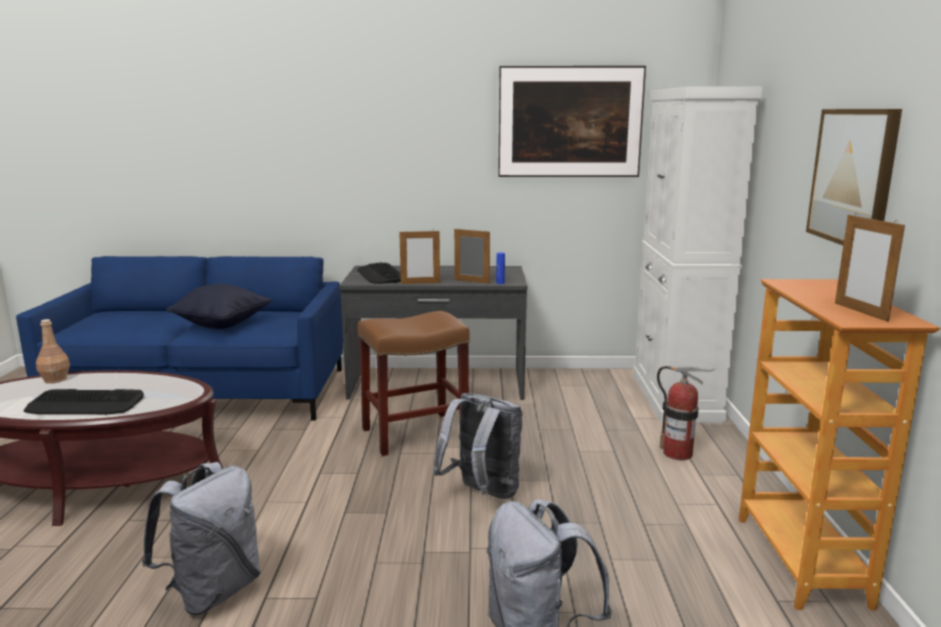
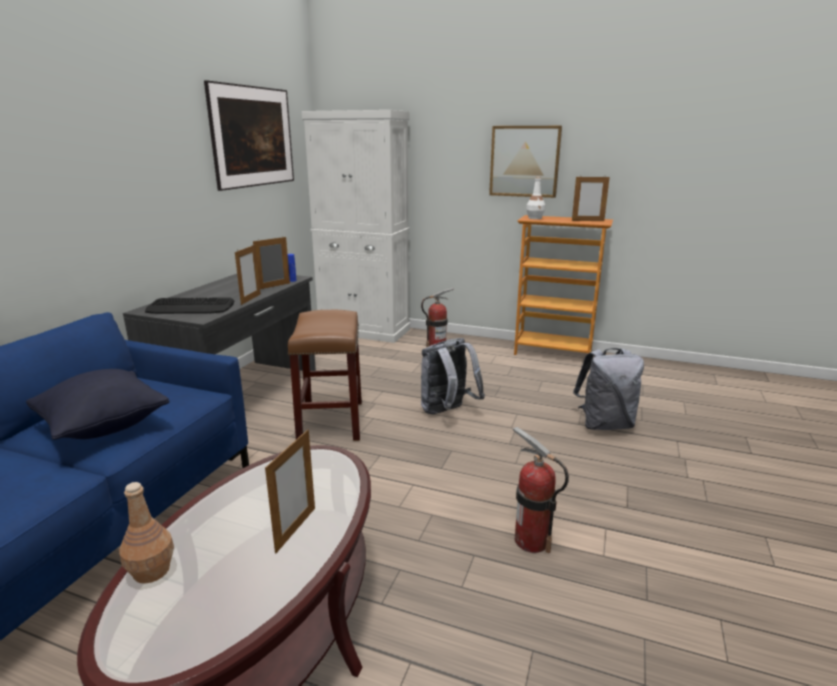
camera: 70 degrees left, 5 degrees up
keyboard [23,389,144,415] -> picture frame [265,430,315,553]
grey backpack [142,462,261,616] -> fire extinguisher [513,427,569,553]
none -> white bottle [526,177,545,219]

